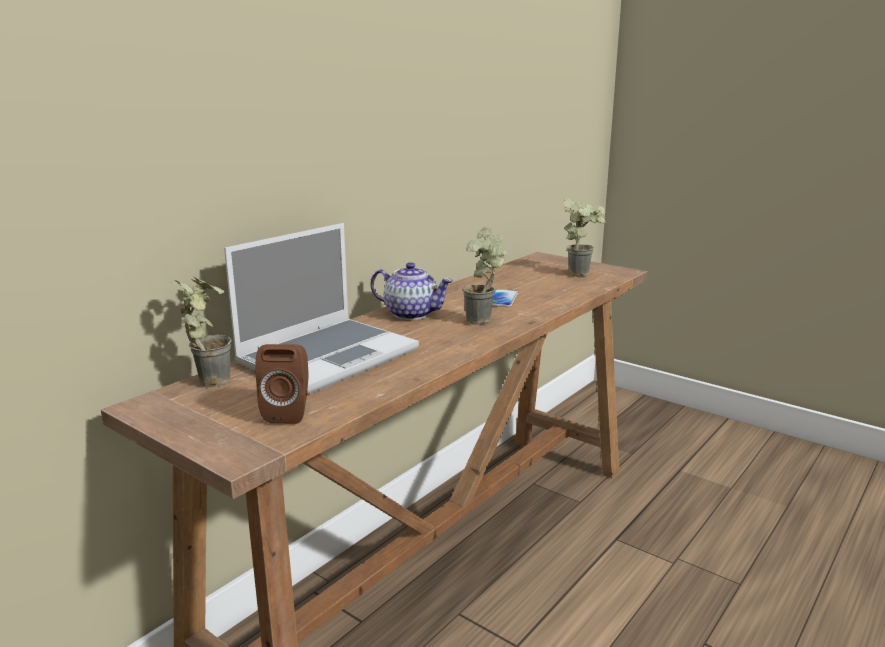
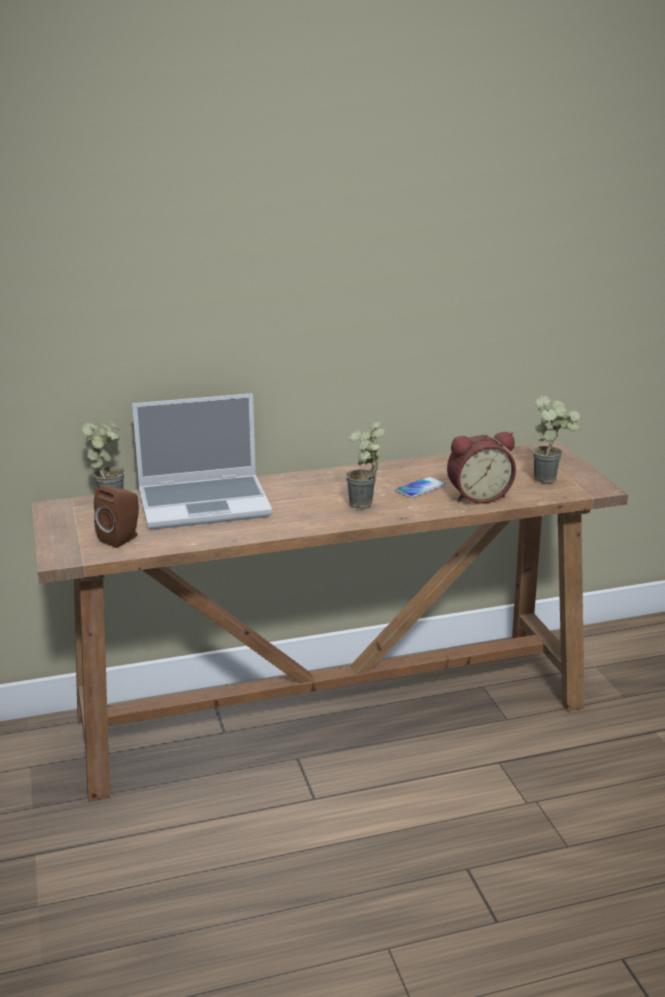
camera: 35 degrees right, 5 degrees up
teapot [370,262,453,320] -> none
none -> alarm clock [447,432,516,504]

